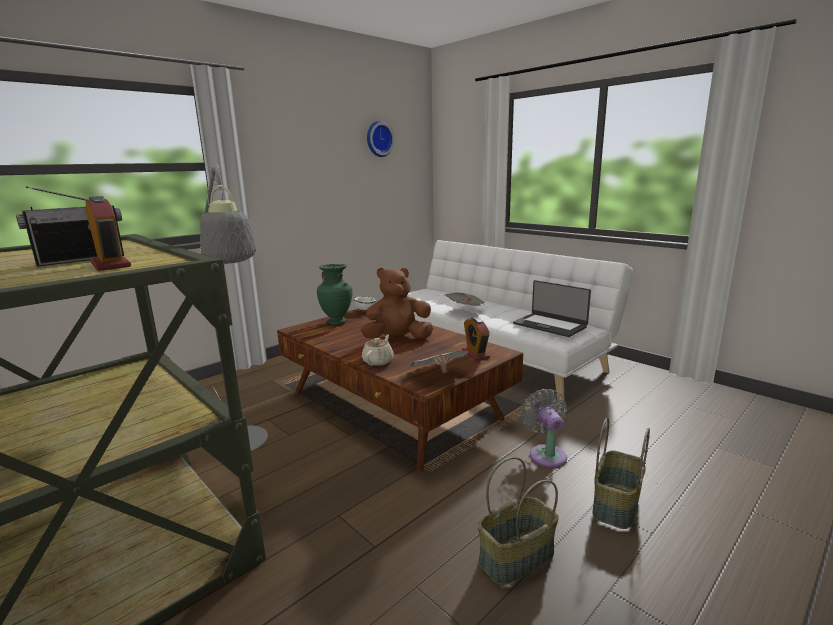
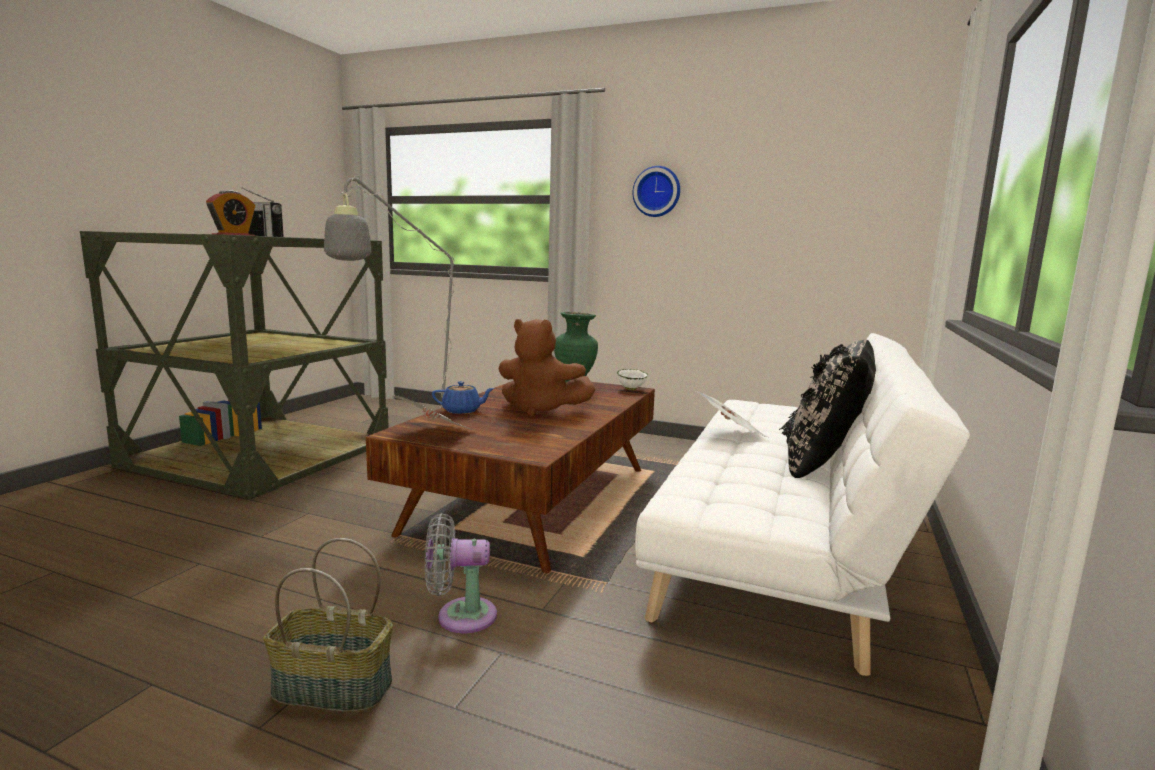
camera: 65 degrees right, 5 degrees down
brown plush toy [361,268,433,339] -> brown plush toy turned 150 degrees clockwise [499,319,595,417]
beige teapot [362,335,394,366] -> blue teapot [432,381,495,414]
wall clock [367,121,395,157] -> wall clock moved to [633,166,680,217]
alarm clock [462,317,490,361] -> none
basket [477,457,559,585] -> none
laptop [513,280,591,337] -> none
grey fan [520,389,567,468] -> grey fan turned 150 degrees counterclockwise [425,513,497,634]
none -> black pillow [779,339,876,478]

